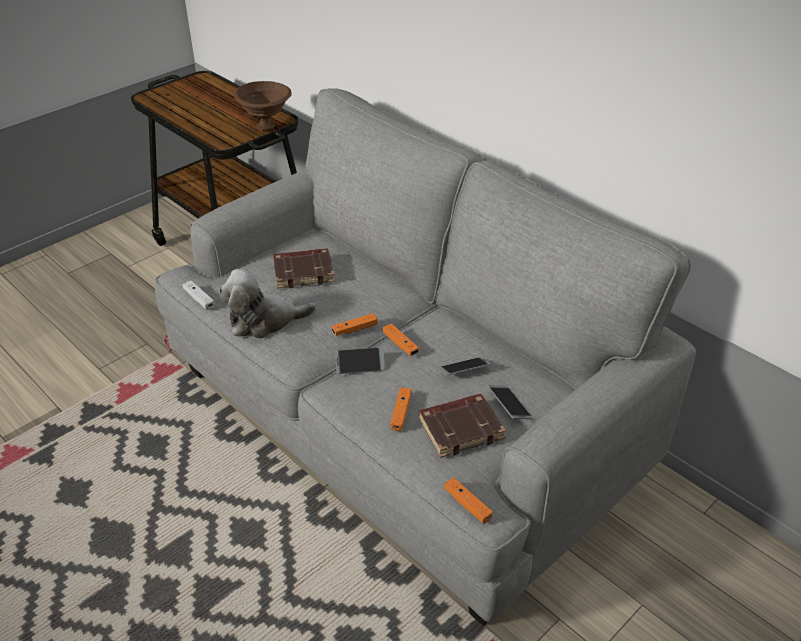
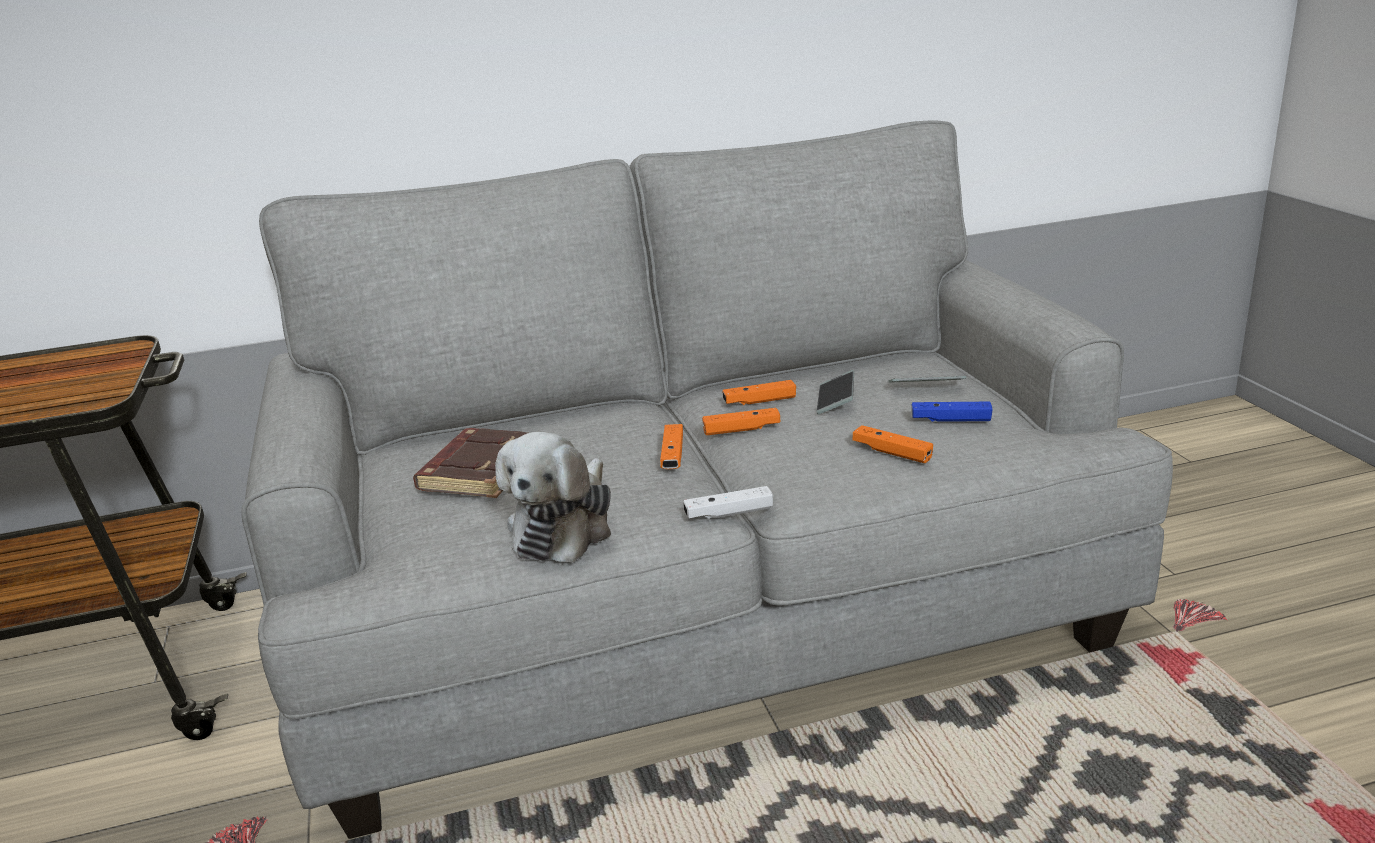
camera: 60 degrees left, 15 degrees down
white game controller [183,281,215,310] -> white game controller moved to [683,486,773,519]
brown bowl [234,81,292,131] -> none
phone [335,347,385,374] -> none
brown book [418,394,506,458] -> blue game controller [911,402,993,422]
orange game controller [444,478,493,524] -> orange game controller moved to [723,380,796,405]

